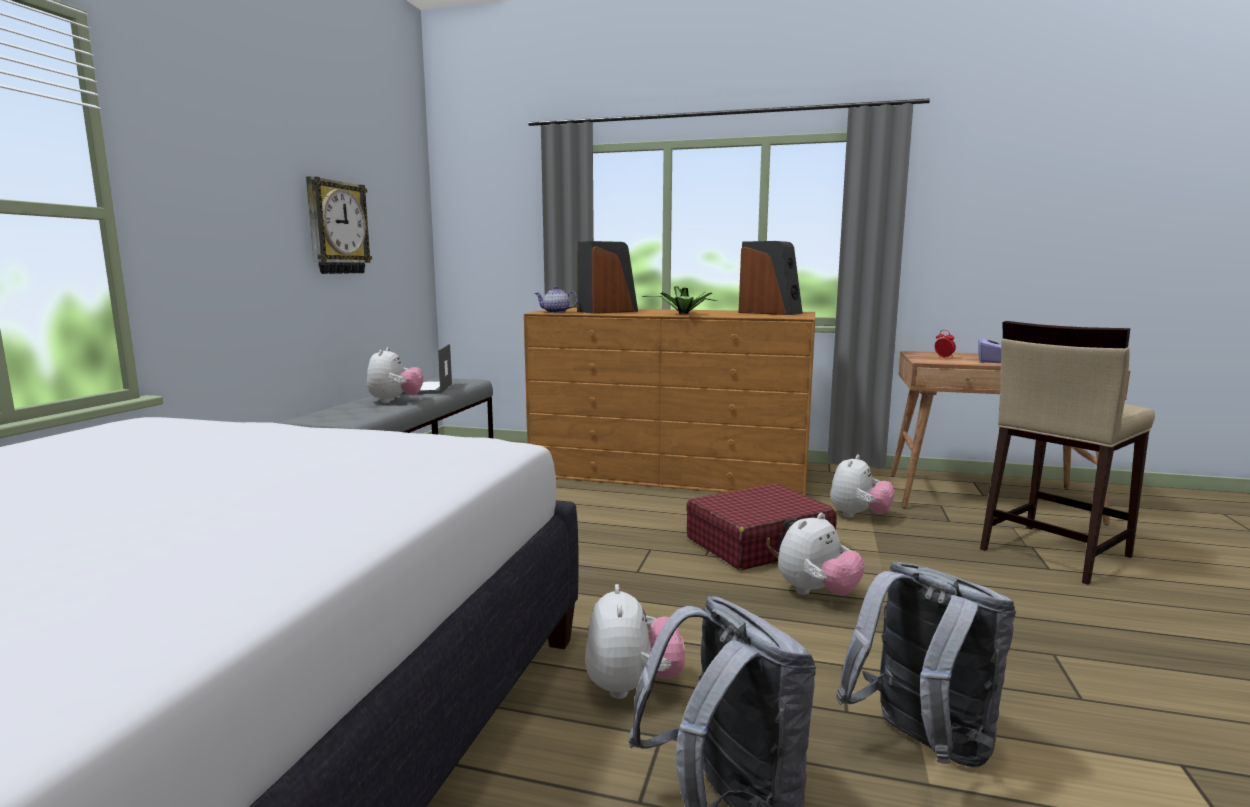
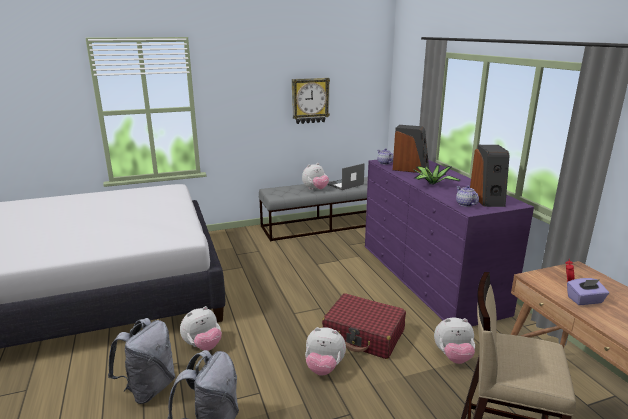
camera: 55 degrees right, 10 degrees up
brown dresser [524,308,815,496] -> purple dresser [365,160,534,326]
none -> teapot [456,186,479,207]

